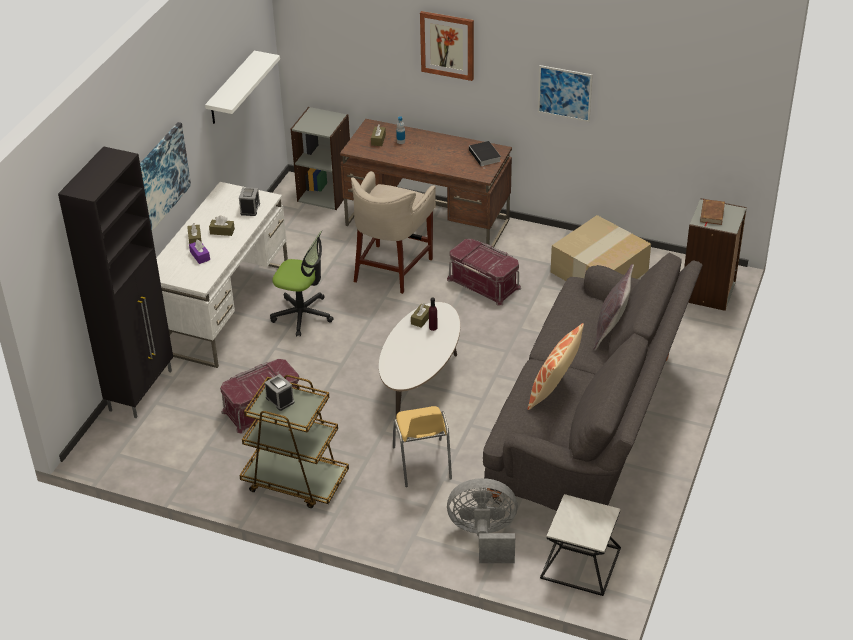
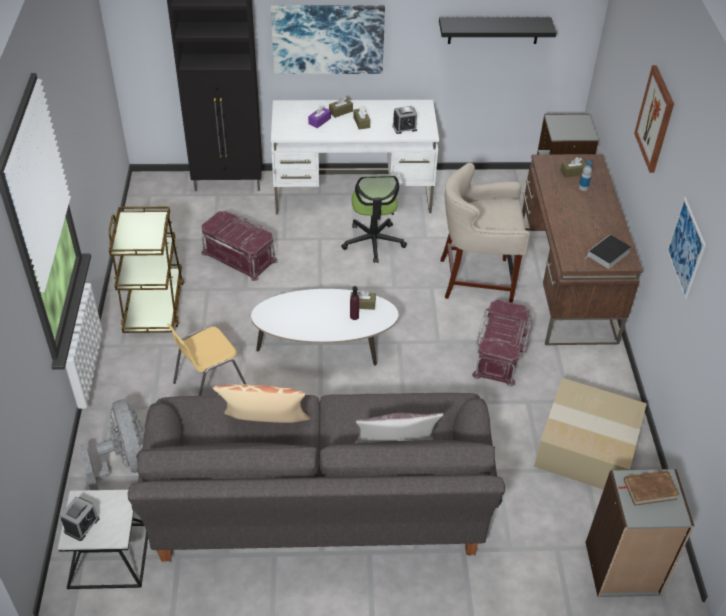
camera: 65 degrees right, 5 degrees up
white shelf [205,51,280,124] -> black shelf [439,17,556,44]
alarm clock [265,374,294,411] -> alarm clock moved to [60,496,100,541]

